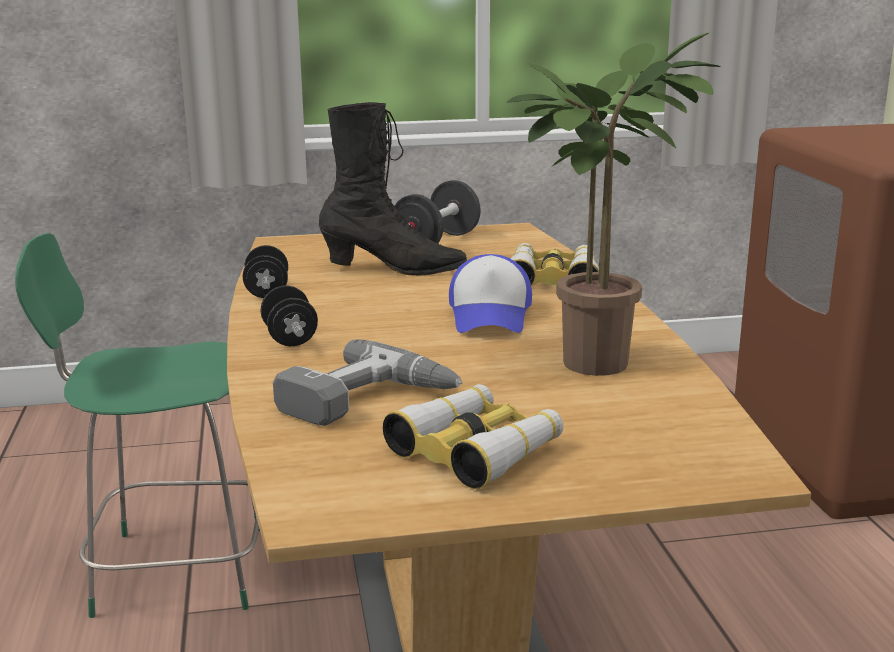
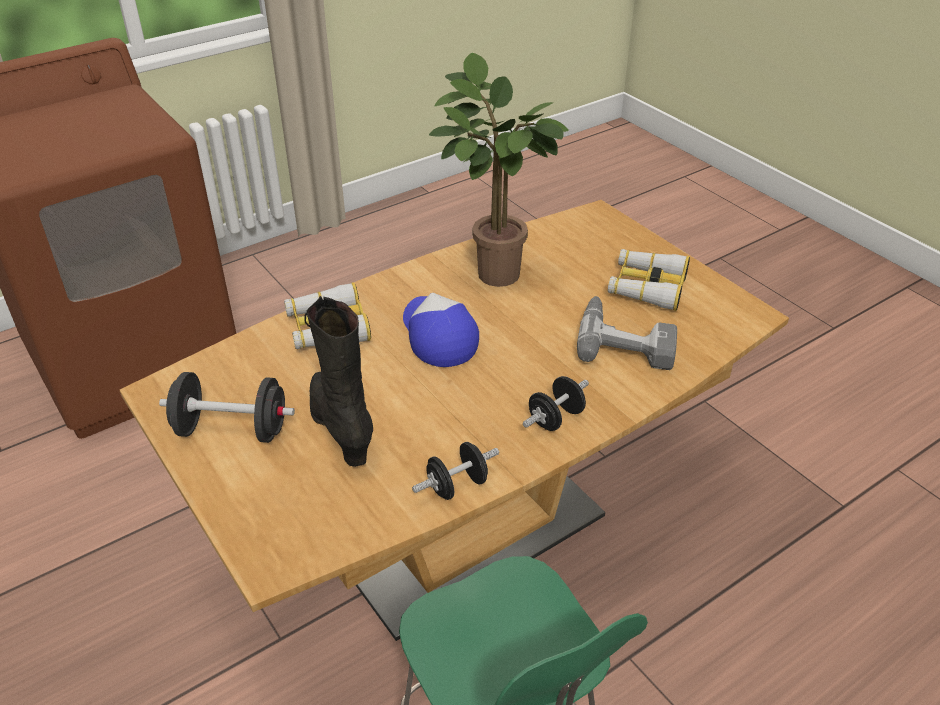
camera: 115 degrees left, 20 degrees up
cap [449,254,532,333] -> cap turned 90 degrees counterclockwise [403,293,479,367]

